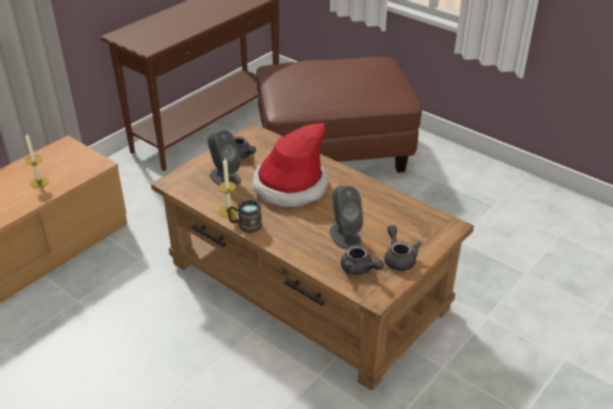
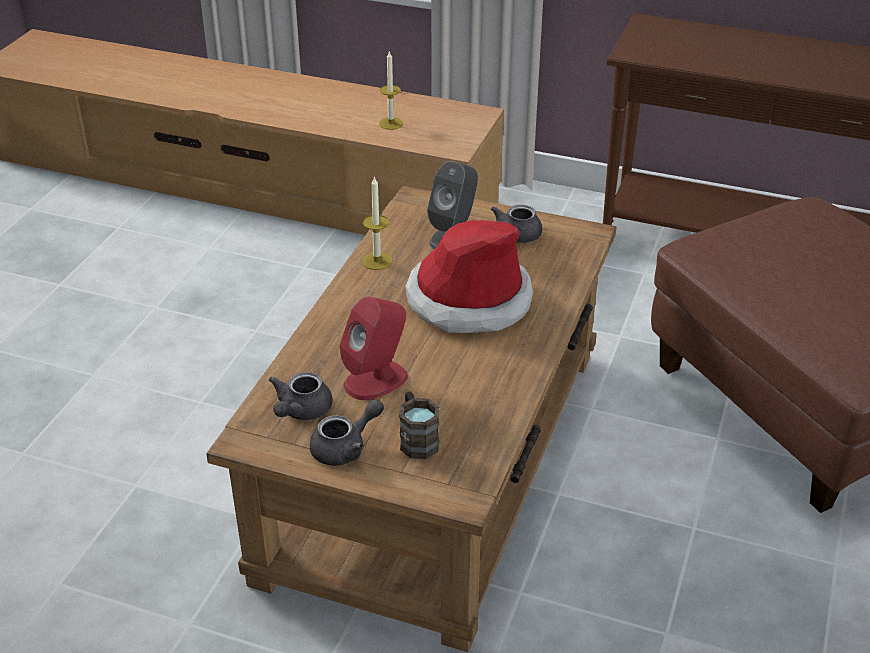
camera: 70 degrees right, 0 degrees up
brown mug [228,199,262,233] -> brown mug moved to [399,392,439,459]
grey speaker [330,186,363,249] -> red speaker [340,297,408,400]

